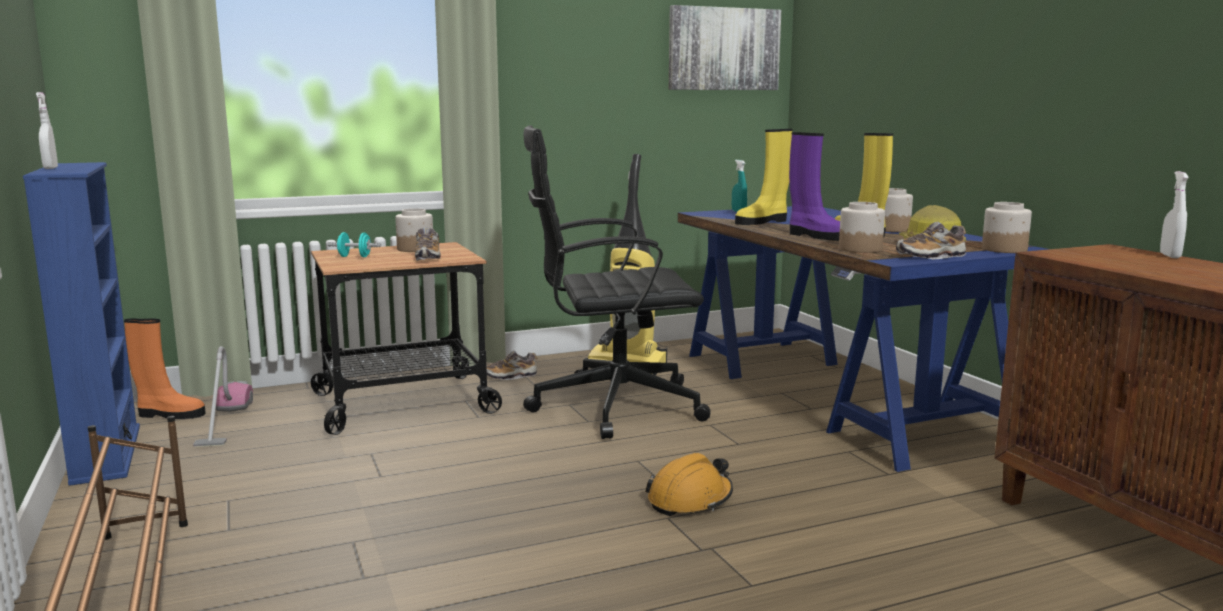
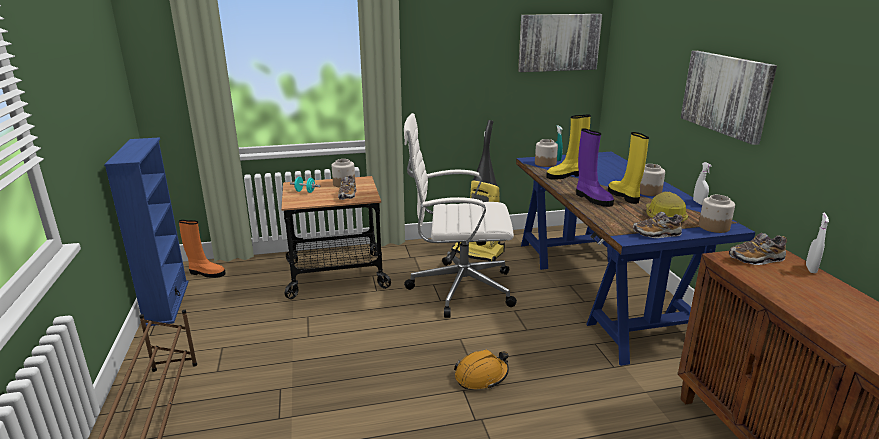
camera: 10 degrees right, 10 degrees up
white spray bottle [36,92,58,169] -> white spray bottle moved to [693,162,712,205]
vacuum cleaner [193,346,253,447] -> none
shoe [486,351,537,380] -> shoe moved to [729,233,787,265]
black office chair [523,125,711,439] -> white office chair [404,113,517,318]
jar [839,202,885,253] -> jar moved to [535,139,558,167]
none -> picture [681,51,777,145]

